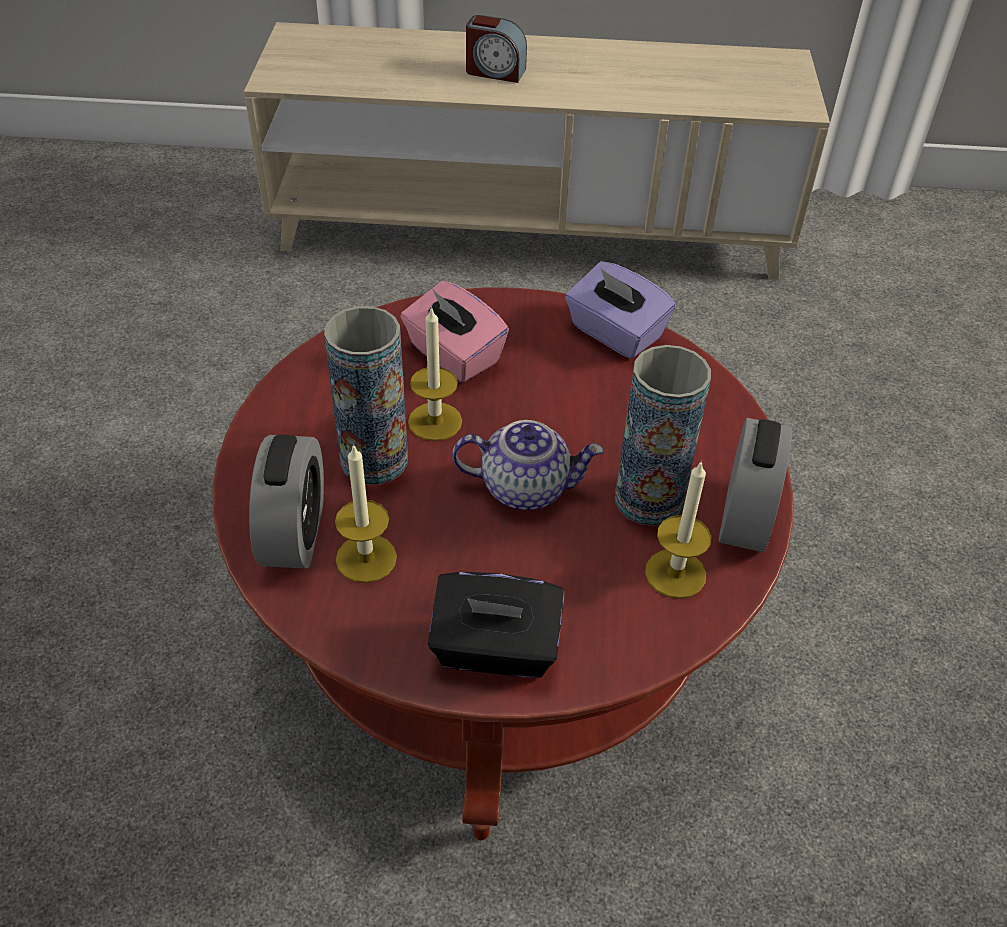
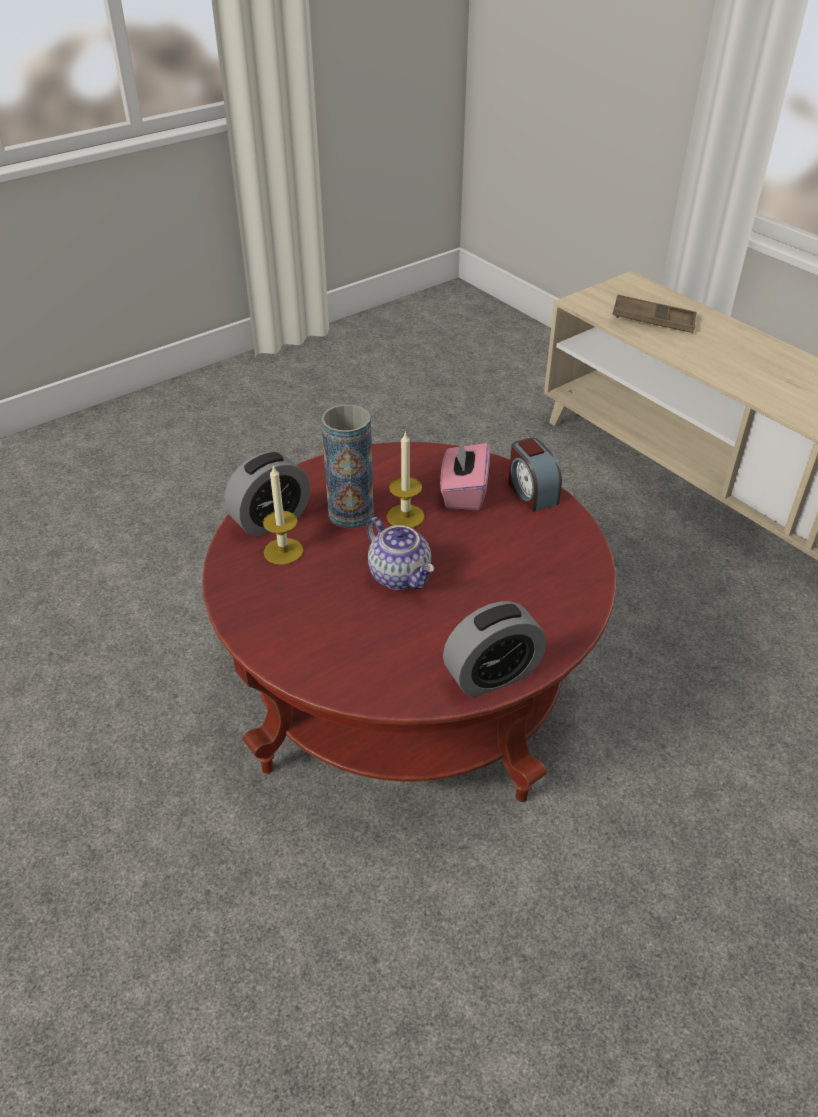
camera: 50 degrees right, 5 degrees down
black tissue box [428,572,565,678] -> none
alarm clock [466,15,527,83] -> alarm clock moved to [508,437,562,512]
purple tissue box [565,261,676,359] -> none
vase [615,345,711,526] -> none
candle [645,460,711,599] -> none
none -> brown tray [612,295,697,333]

